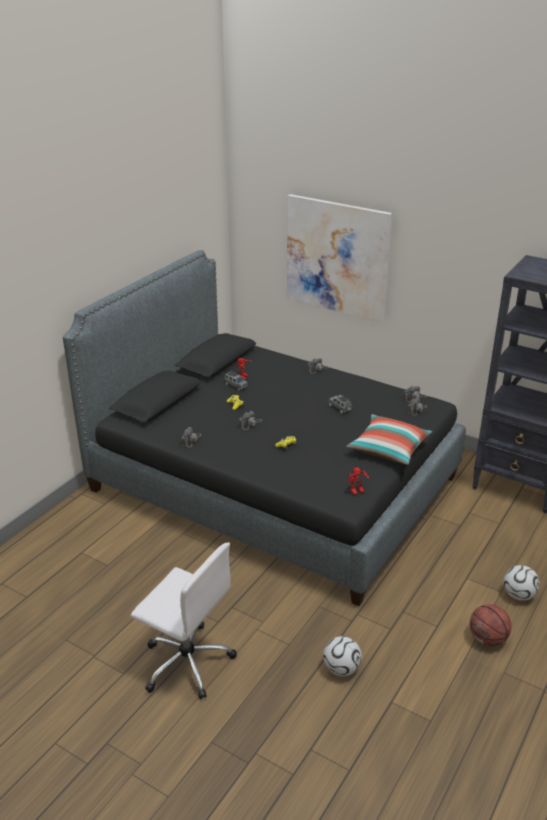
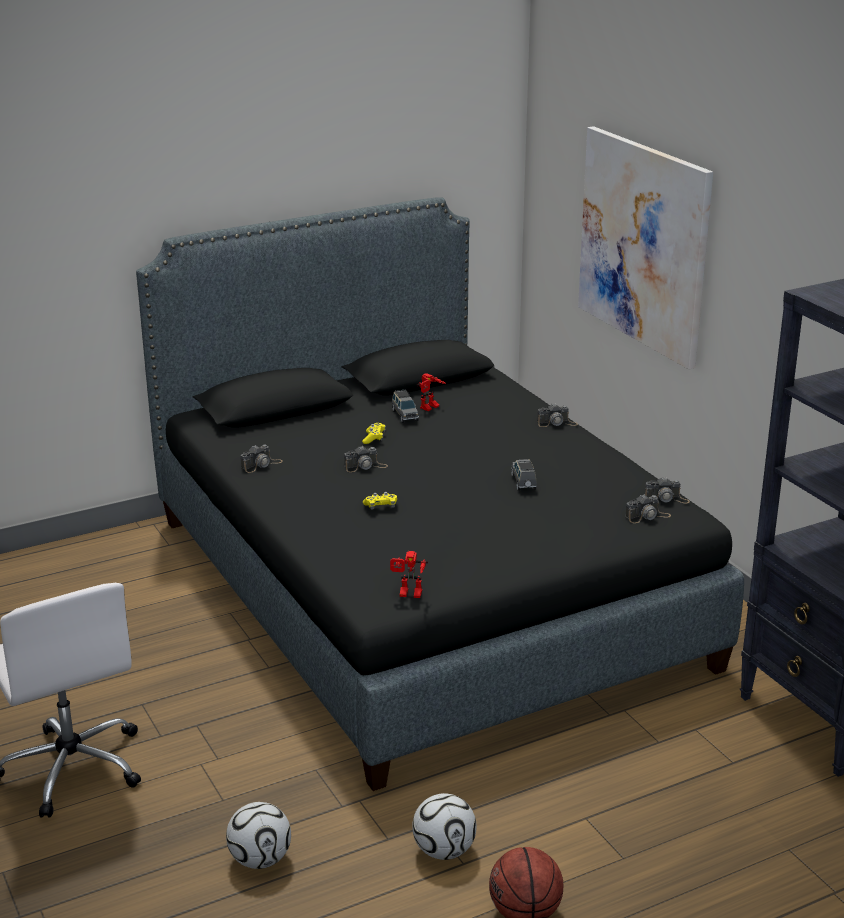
camera: 30 degrees right, 5 degrees down
pillow [346,414,432,465] -> none
football [503,565,540,601] -> football moved to [412,793,476,860]

